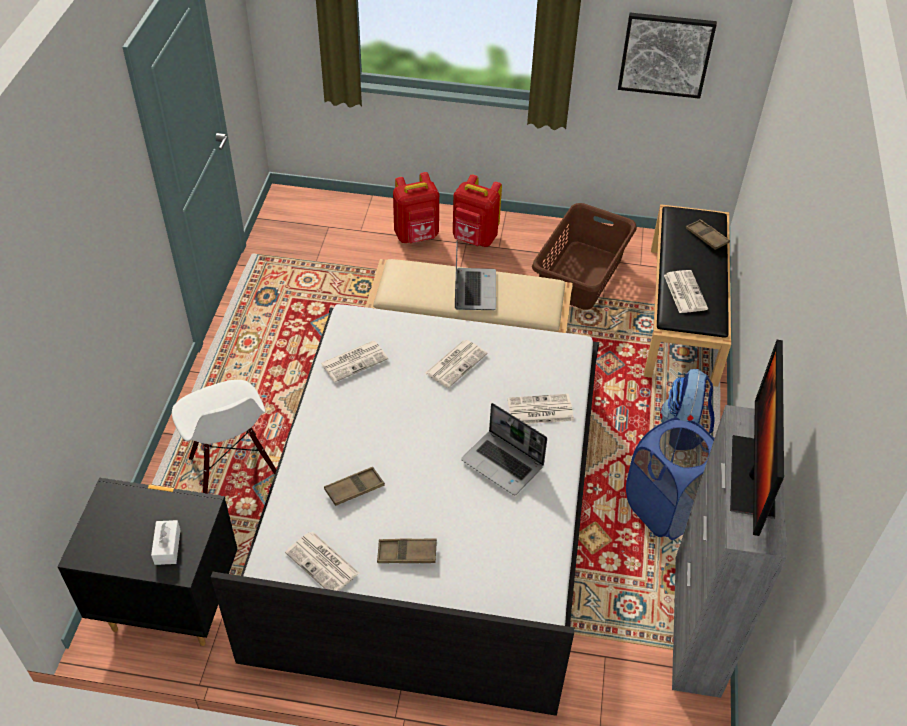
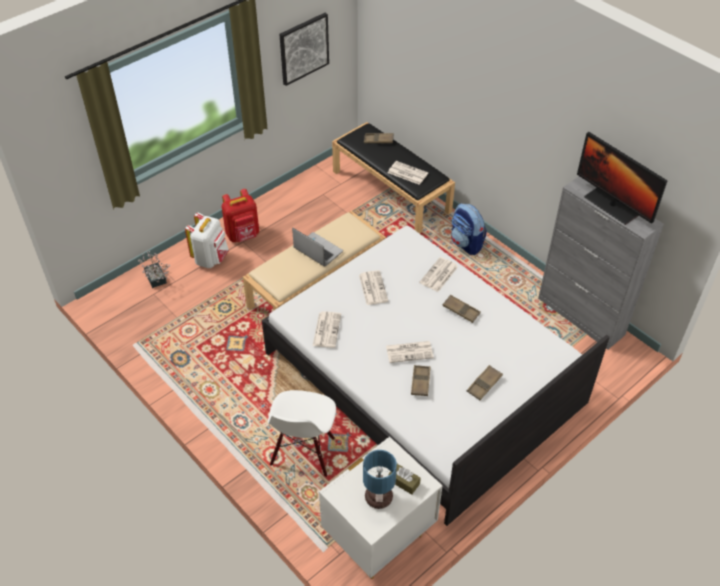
camera: 50 degrees left, 0 degrees up
black nightstand [58,477,237,646] -> white nightstand [319,436,443,579]
white tissue box [151,520,180,565] -> brown tissue box [389,464,421,495]
white chair [172,380,276,494] -> white chair turned 90 degrees clockwise [268,390,336,477]
newspaper [285,532,359,591] -> newspaper moved to [386,341,434,363]
red backpack [393,172,439,243] -> white backpack [185,213,229,268]
laptop [461,403,547,495] -> brown tray [442,295,481,323]
brown laundry basket [532,203,637,310] -> none
blue laundry basket [626,417,715,540] -> none
none -> potted plant [138,251,170,288]
none -> table lamp [363,450,397,509]

